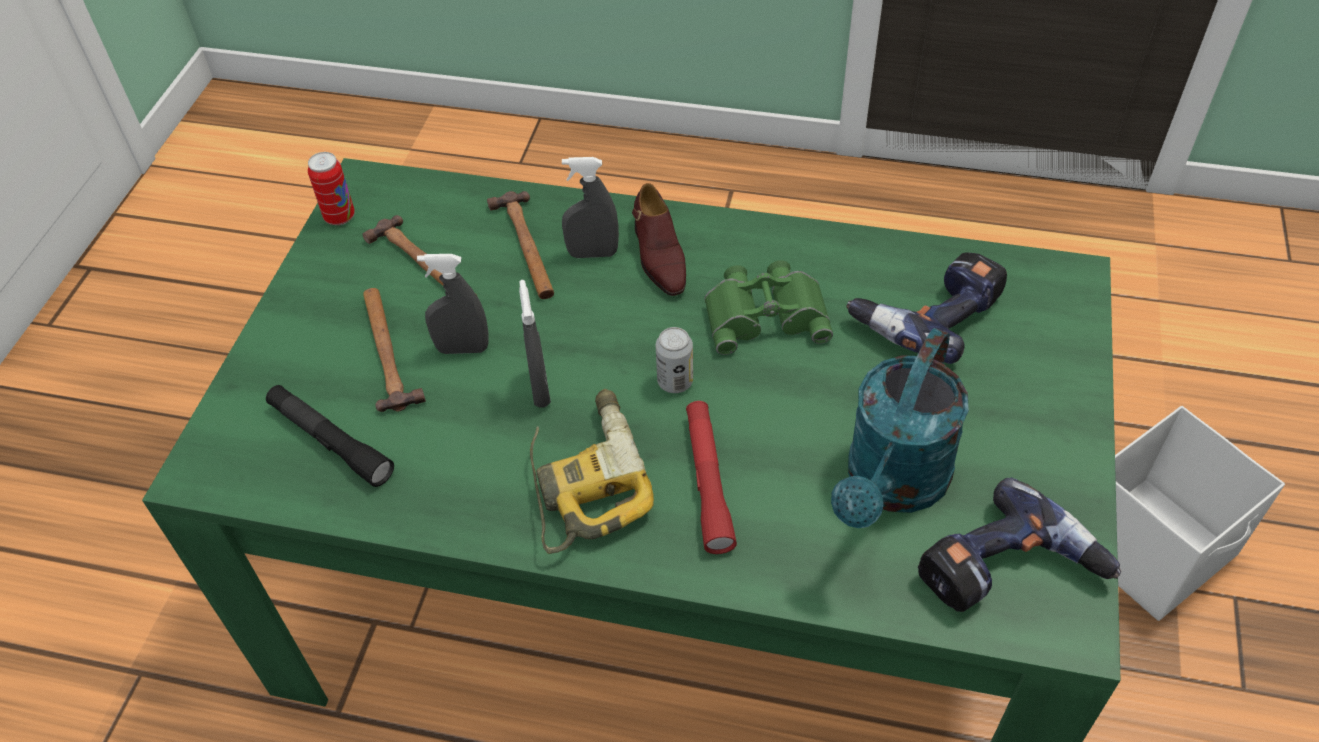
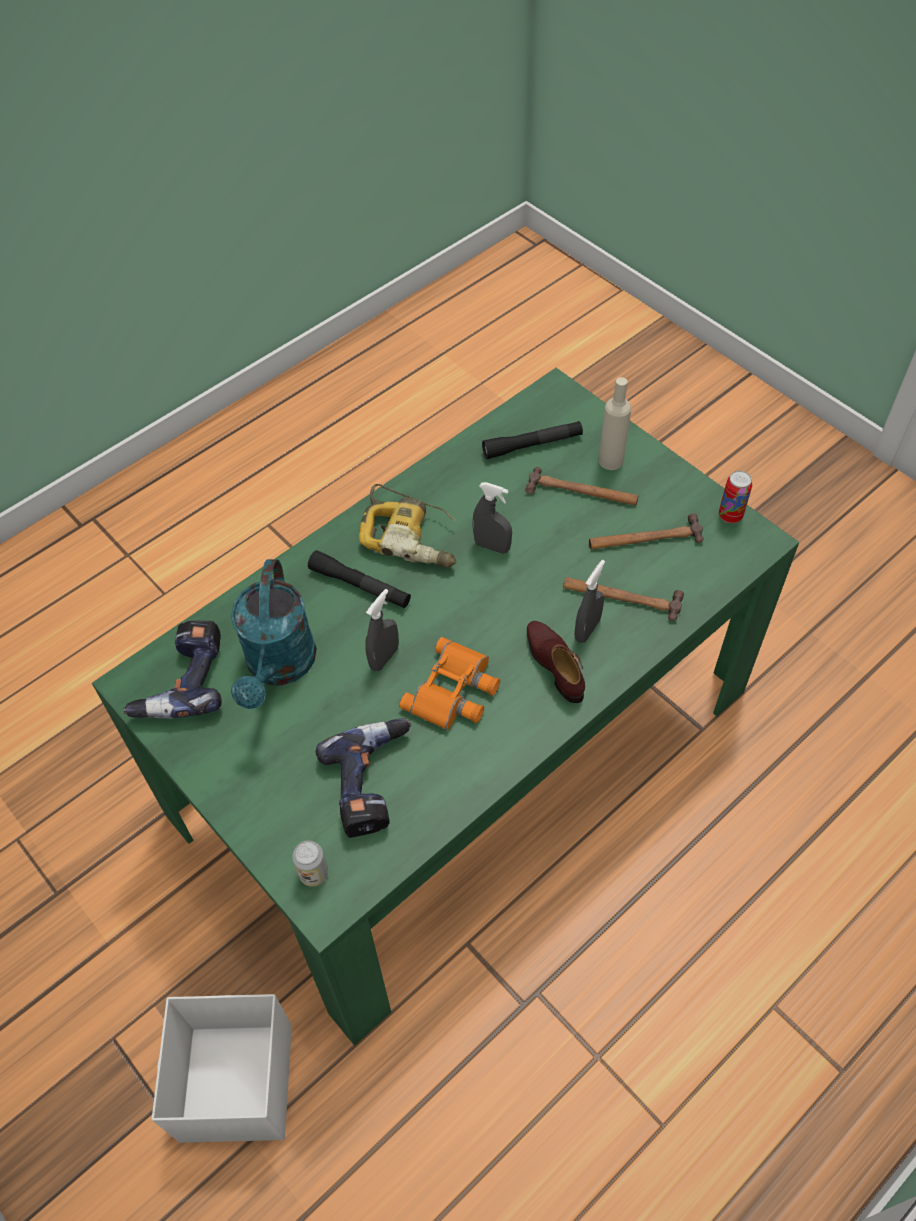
camera: 125 degrees right, 5 degrees up
grey spray bottle [417,254,489,354] -> grey spray bottle moved to [365,589,399,671]
brown shoe [632,183,686,296] -> brown shoe turned 45 degrees clockwise [527,621,585,703]
can [656,327,693,393] -> can moved to [292,841,328,887]
red flashlight [686,401,737,554] -> black flashlight [308,550,411,608]
green binoculars [705,260,833,355] -> orange binoculars [399,637,500,730]
turquoise watering can [831,328,969,528] -> turquoise watering can turned 150 degrees counterclockwise [231,559,317,709]
none -> beige bottle [599,377,631,470]

